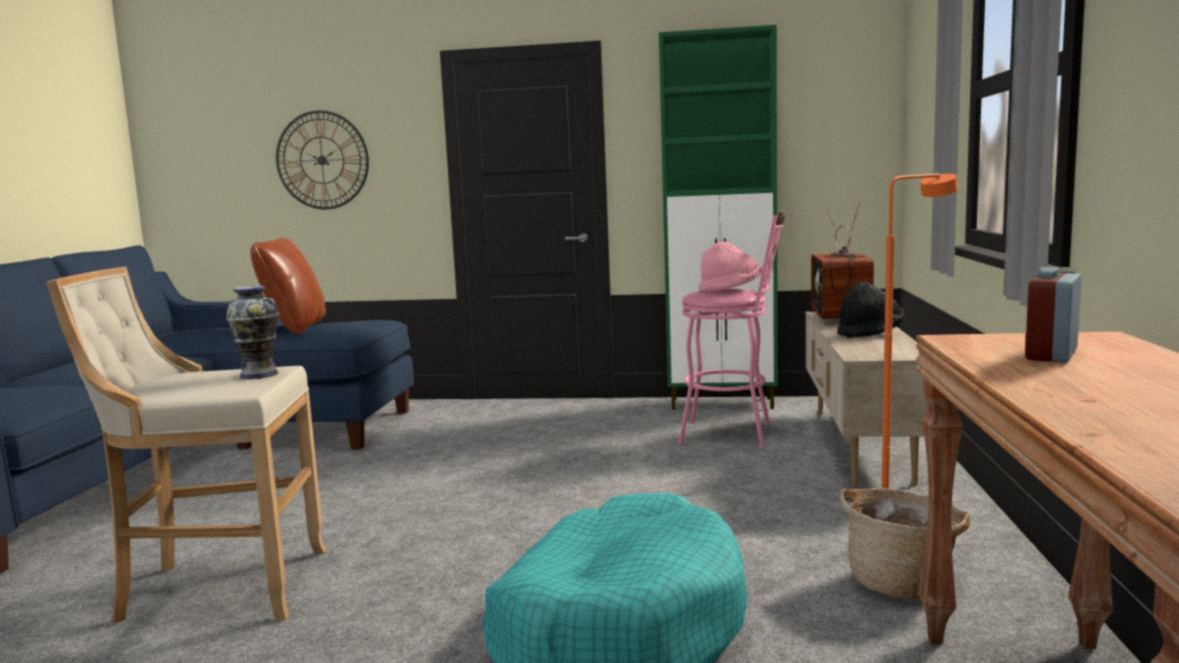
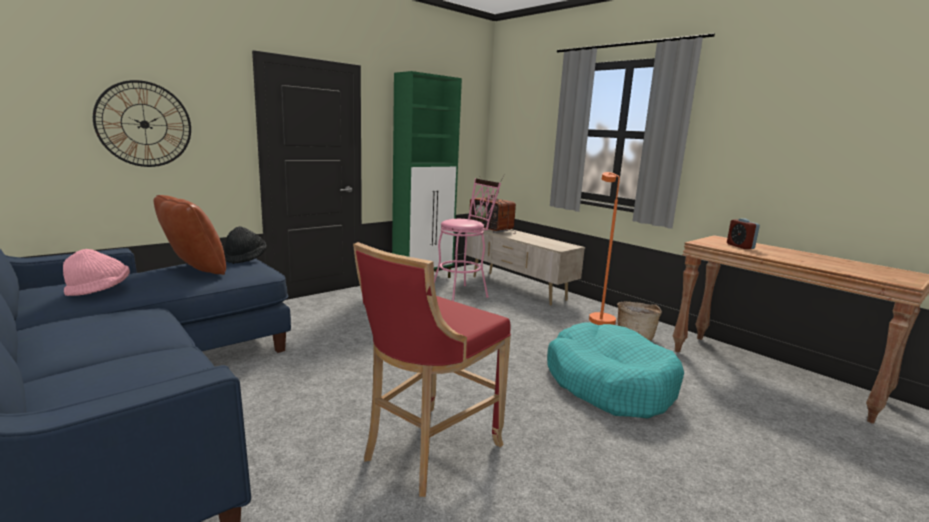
camera: 50 degrees left, 5 degrees up
beige stool [46,267,326,623] -> red stool [353,242,511,497]
vase [226,286,279,379] -> none
pink hat [699,242,762,292] -> pink hat moved to [63,249,130,296]
black hat [837,282,904,338] -> black hat moved to [225,226,267,264]

